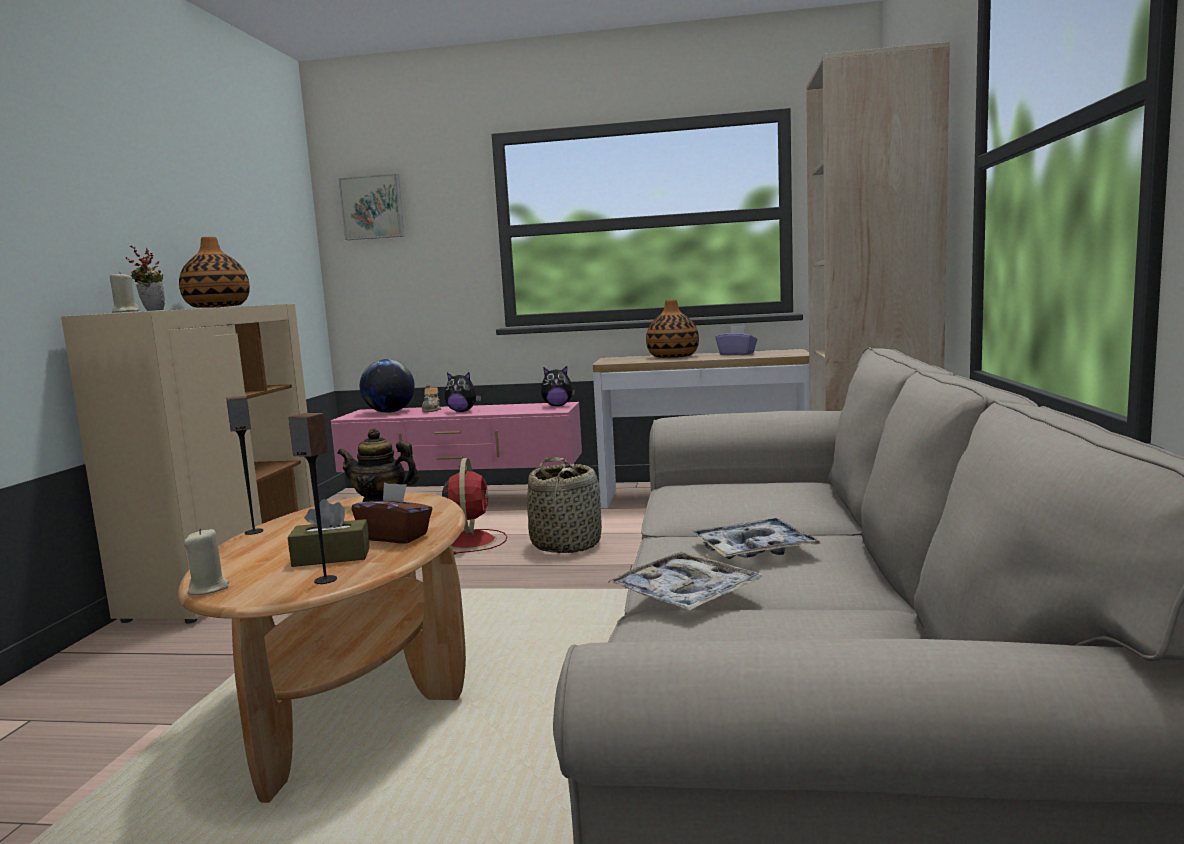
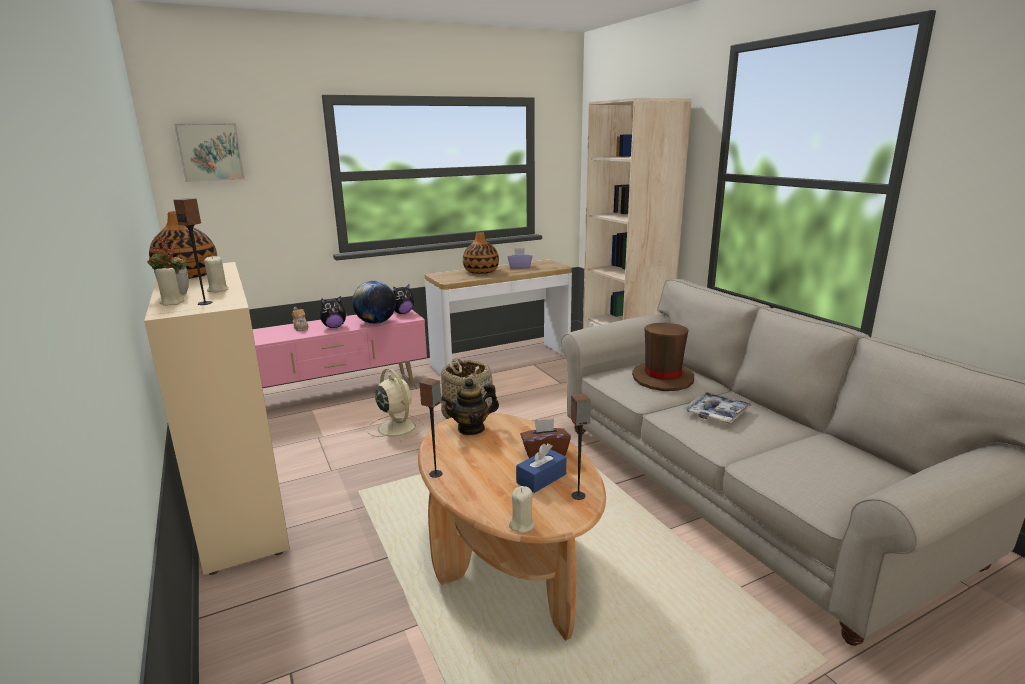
camera: 35 degrees left, 10 degrees up
brown tissue box [288,499,370,567] -> blue tissue box [516,443,566,493]
globe [360,359,415,413] -> globe moved to [352,281,396,324]
red fan [442,458,507,555] -> beige fan [367,368,424,442]
tray [605,551,763,611] -> none
none -> speaker [173,198,212,305]
none -> beige candle [204,255,229,292]
none -> brown hat [632,323,694,391]

